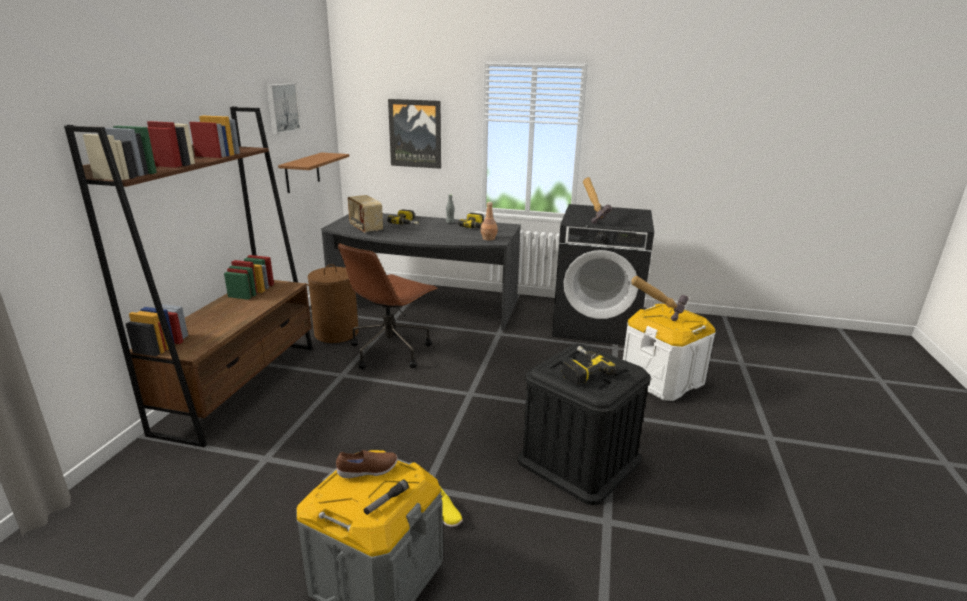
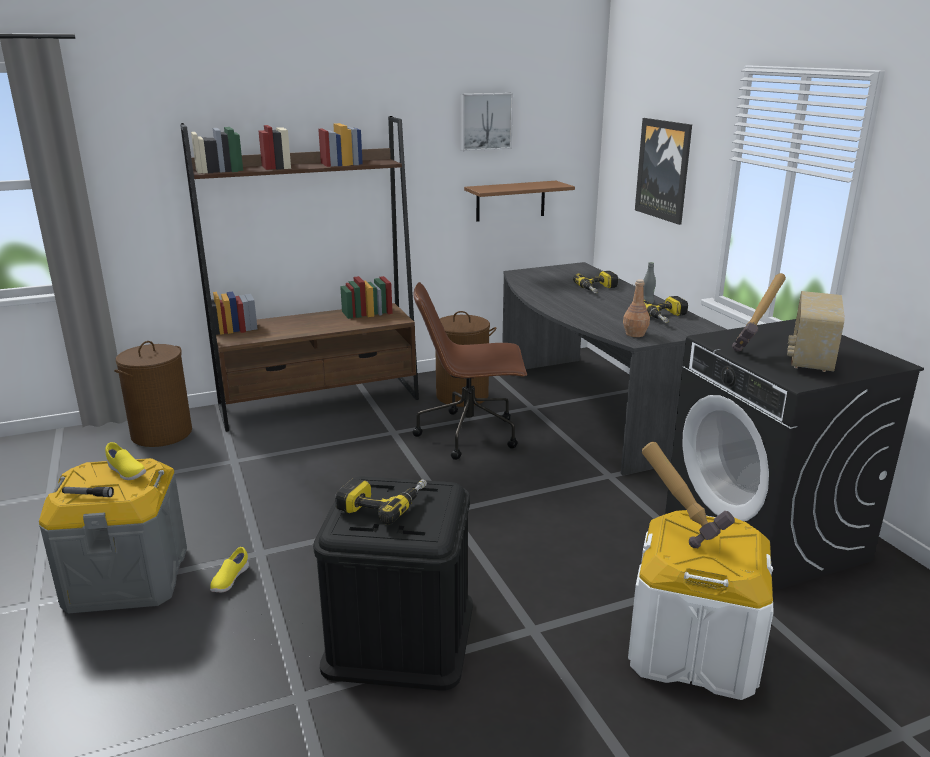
camera: 55 degrees right, 0 degrees up
brown shoe [336,450,397,478] -> yellow shoe [105,442,146,480]
radio [348,195,383,233] -> radio moved to [787,291,845,372]
none -> brown laundry basket [114,341,192,447]

